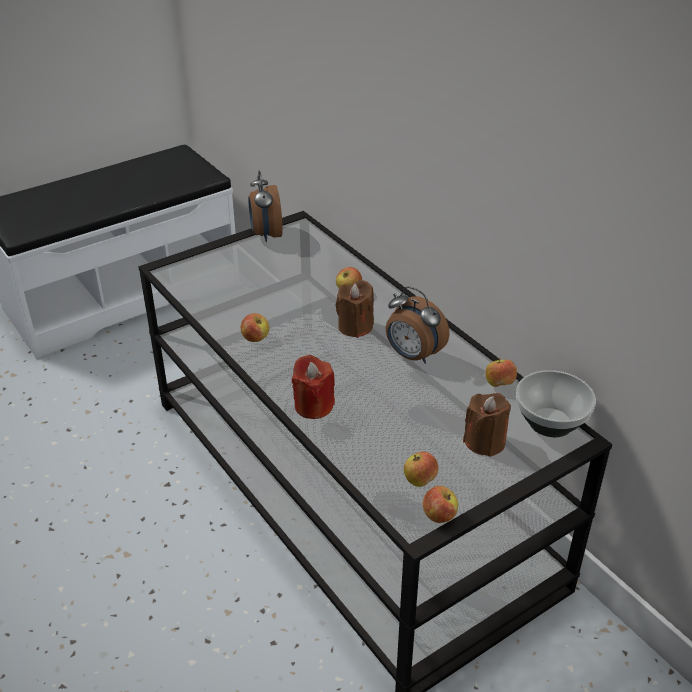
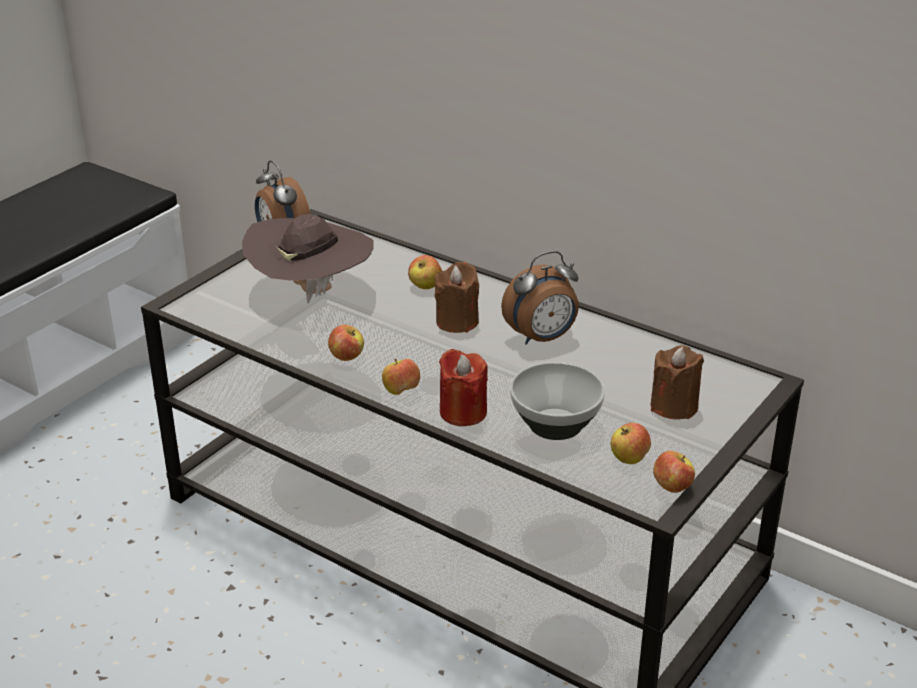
camera: 20 degrees left, 5 degrees down
alarm clock [386,286,450,364] -> alarm clock turned 45 degrees counterclockwise [501,251,579,345]
apple [485,358,517,387] -> apple moved to [382,359,420,395]
bowl [516,370,596,437] -> bowl moved to [510,362,605,440]
none -> brown hat [242,214,374,303]

